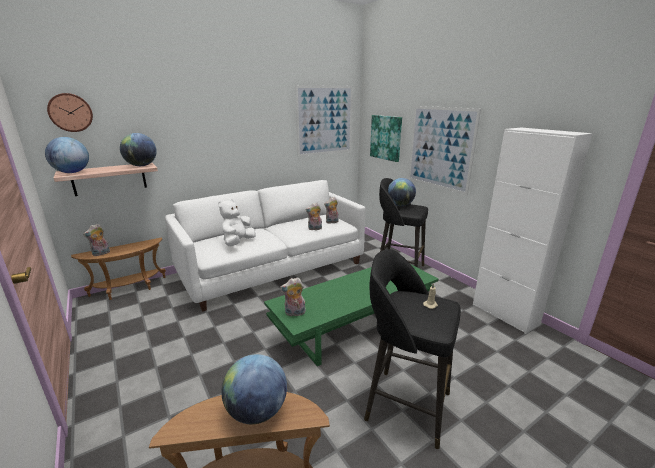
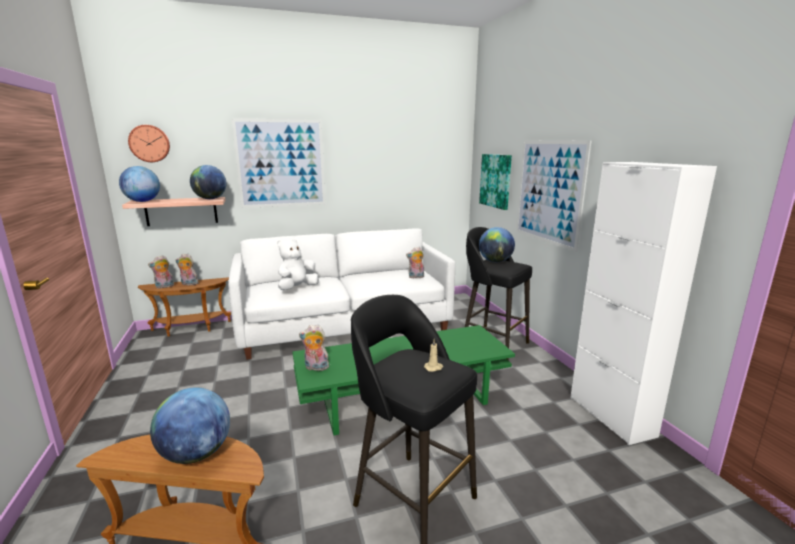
camera: 15 degrees right, 5 degrees down
picture [295,85,353,157] -> picture moved to [232,118,326,208]
plush toy [305,203,322,230] -> plush toy moved to [176,253,199,285]

